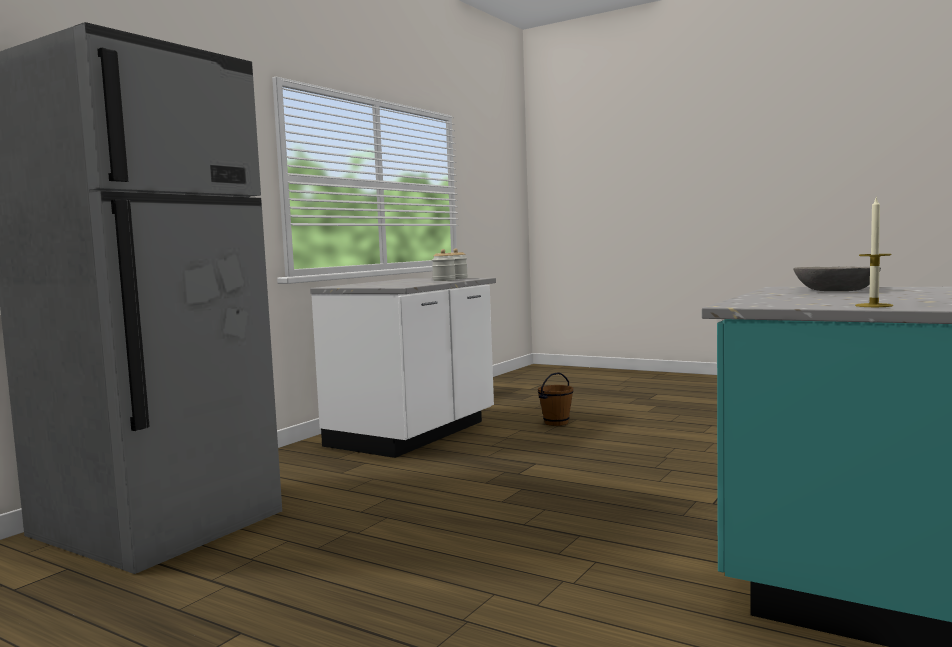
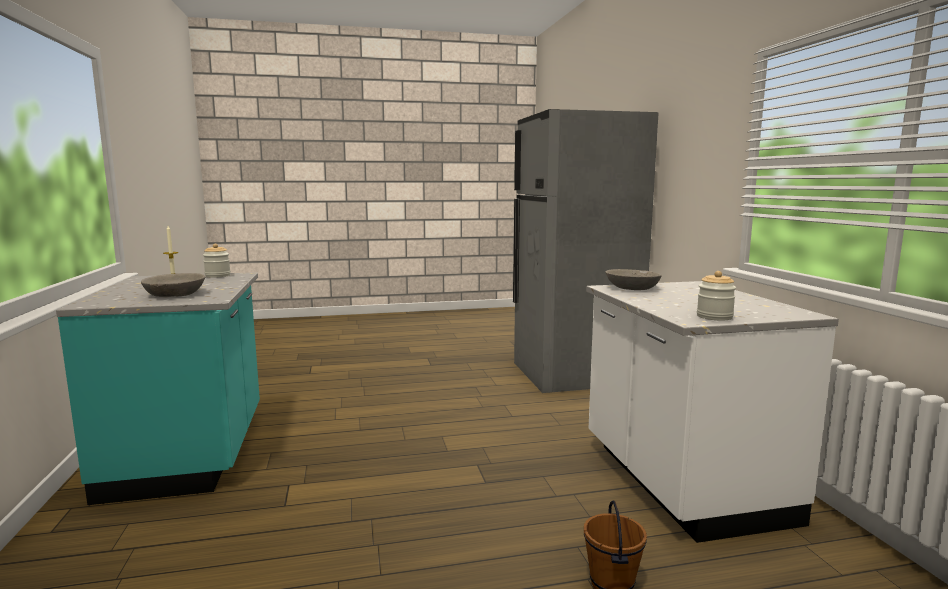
camera: 135 degrees right, 5 degrees up
jar [432,249,456,281] -> jar moved to [203,244,231,278]
none -> grey bowl [605,269,662,290]

